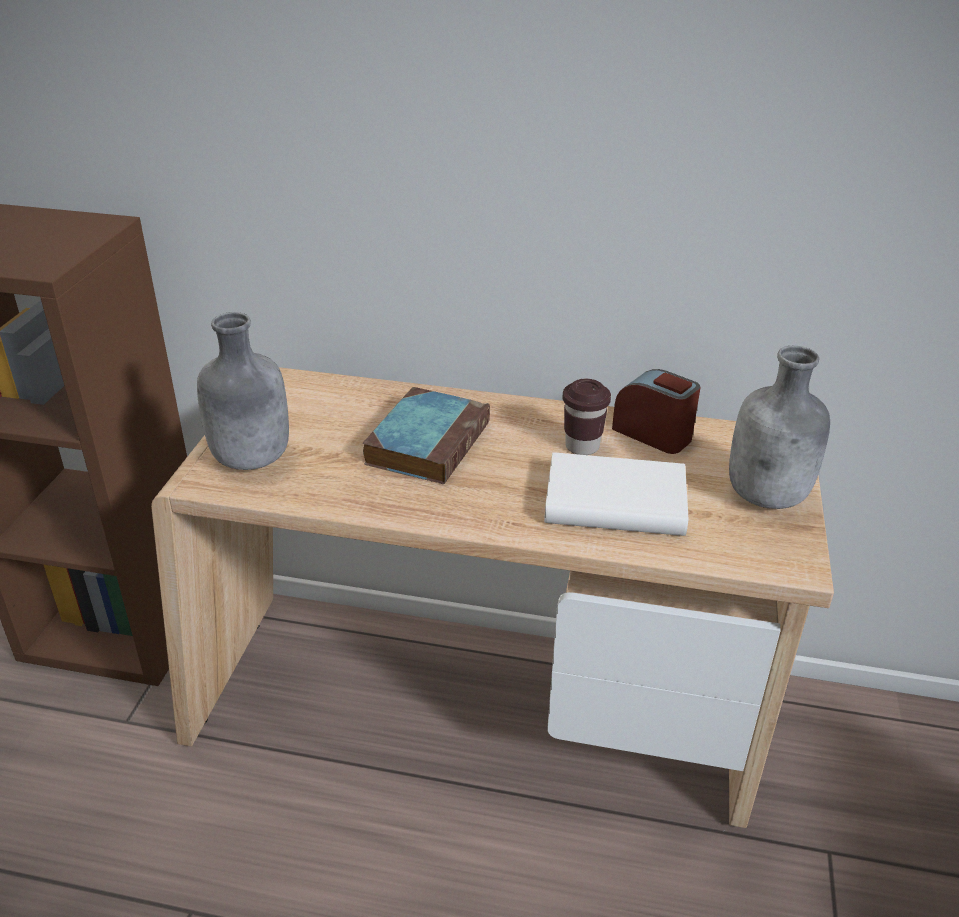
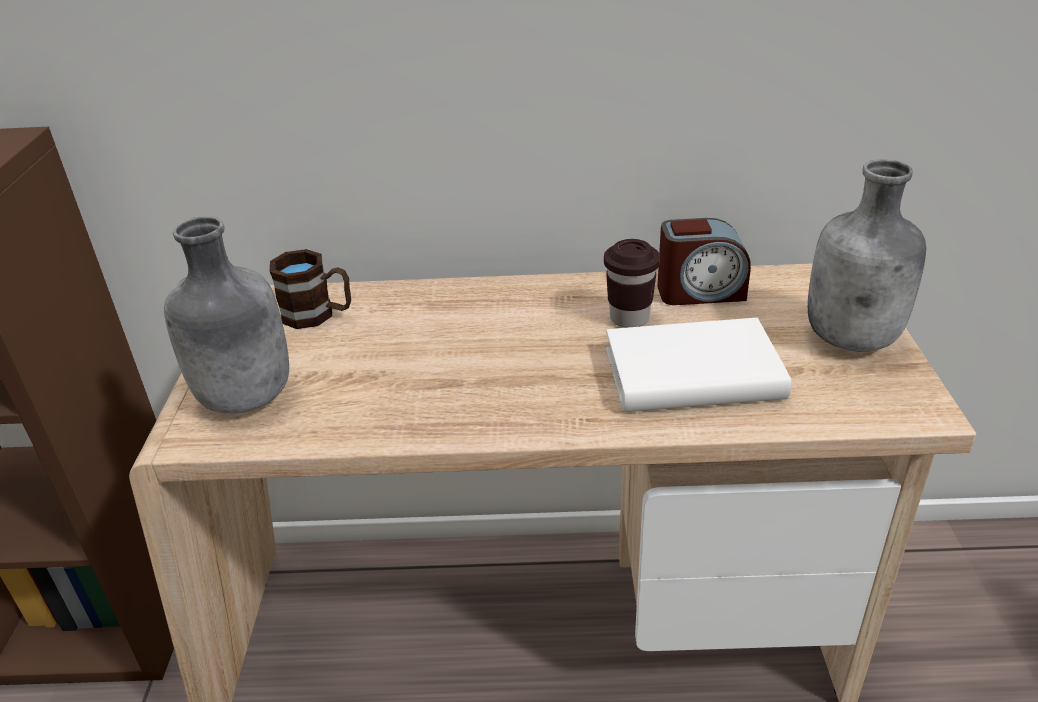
camera: 10 degrees left, 0 degrees up
book [362,387,490,484] -> none
alarm clock [612,369,701,454] -> alarm clock turned 150 degrees clockwise [657,218,751,305]
none -> brown mug [270,249,351,329]

